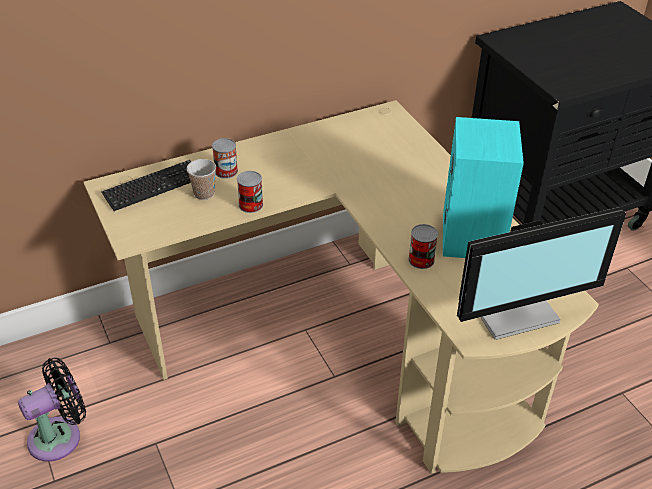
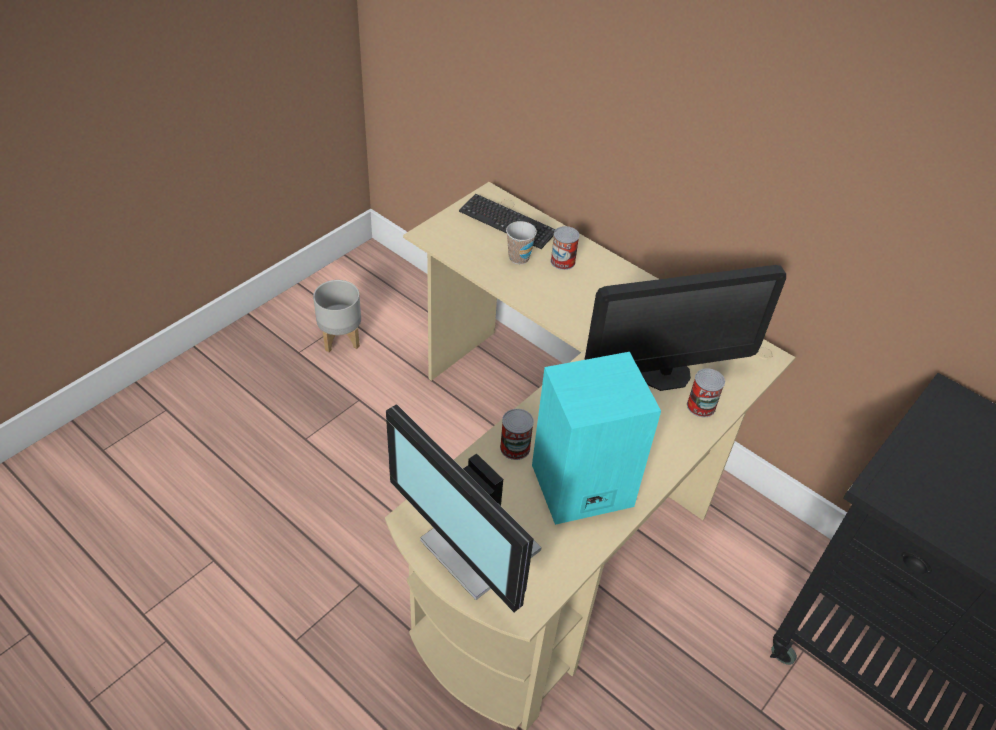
camera: 65 degrees right, 5 degrees up
black fan [18,358,86,462] -> grey planter [313,280,361,352]
can [237,171,263,213] -> can moved to [687,368,725,417]
none -> monitor [584,265,786,391]

